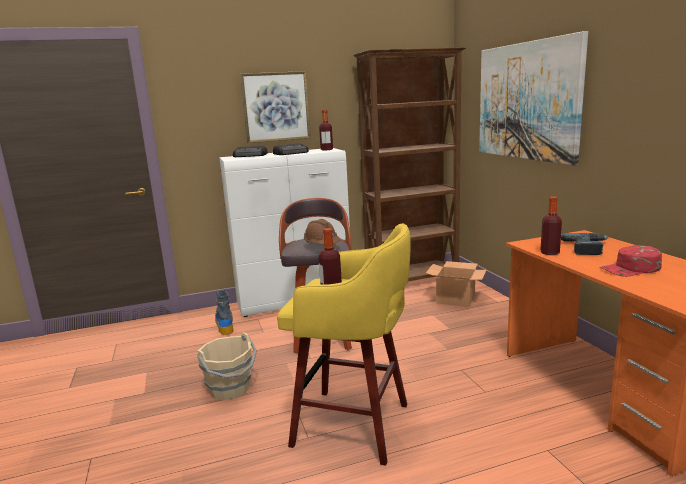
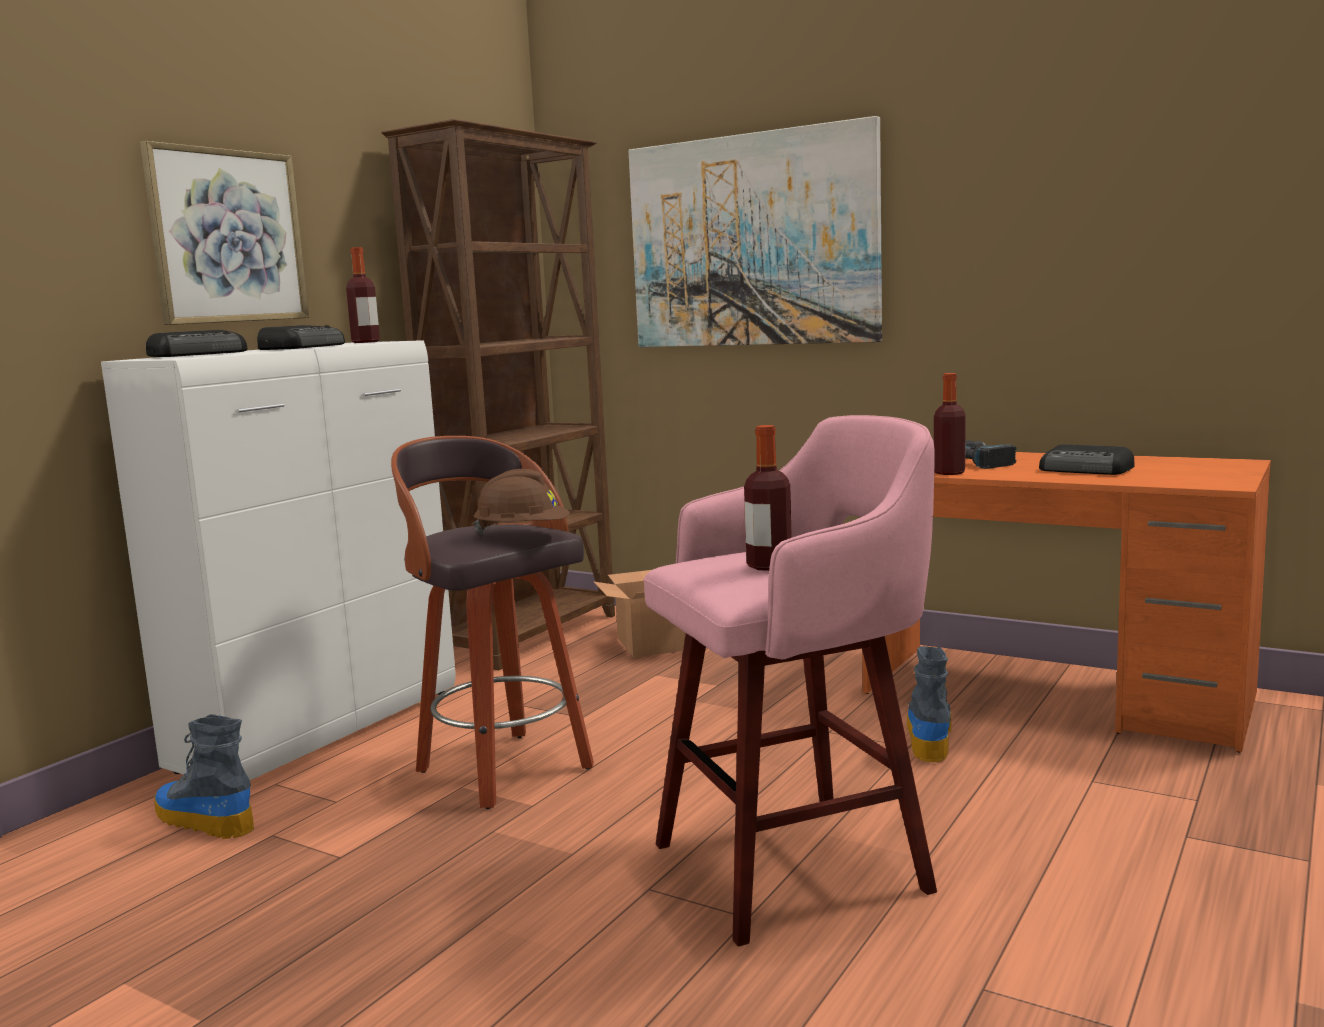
camera: 40 degrees left, 5 degrees down
beige bucket [197,332,257,400] -> none
yellow stool [277,223,411,466] -> pink stool [644,415,937,947]
red cap [600,245,662,277] -> radio [1039,444,1134,475]
none -> boot [907,646,952,762]

